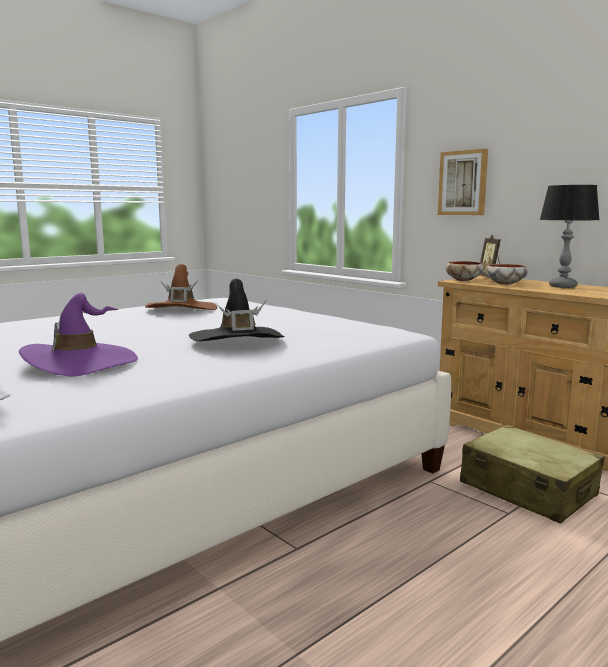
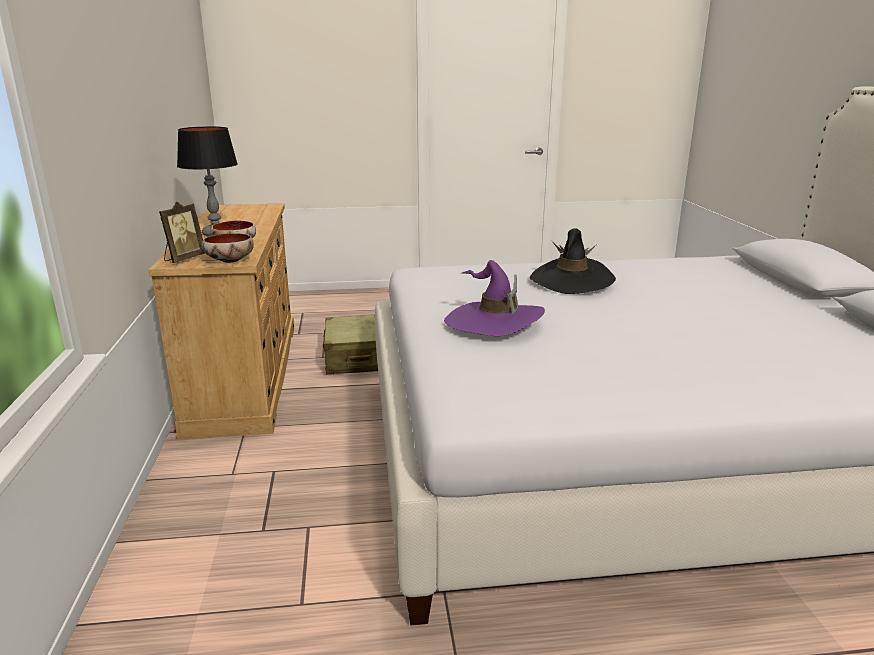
camera: 145 degrees left, 10 degrees up
purple hat [19,293,138,377] -> purple hat moved to [444,260,545,336]
brown hat [145,264,217,310] -> none
picture [438,149,488,215] -> none

